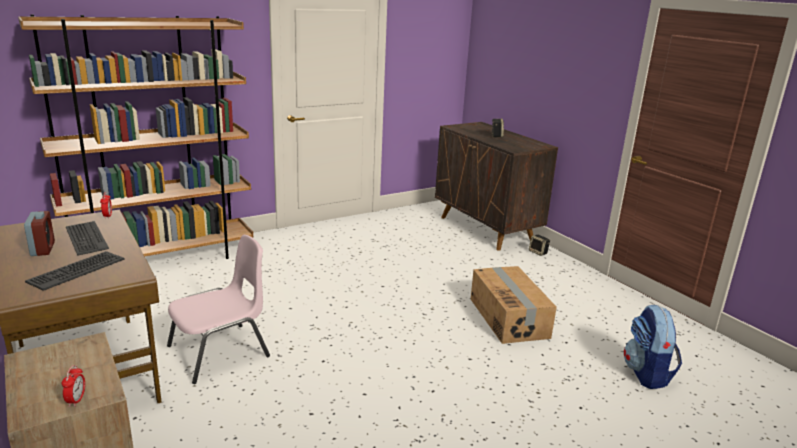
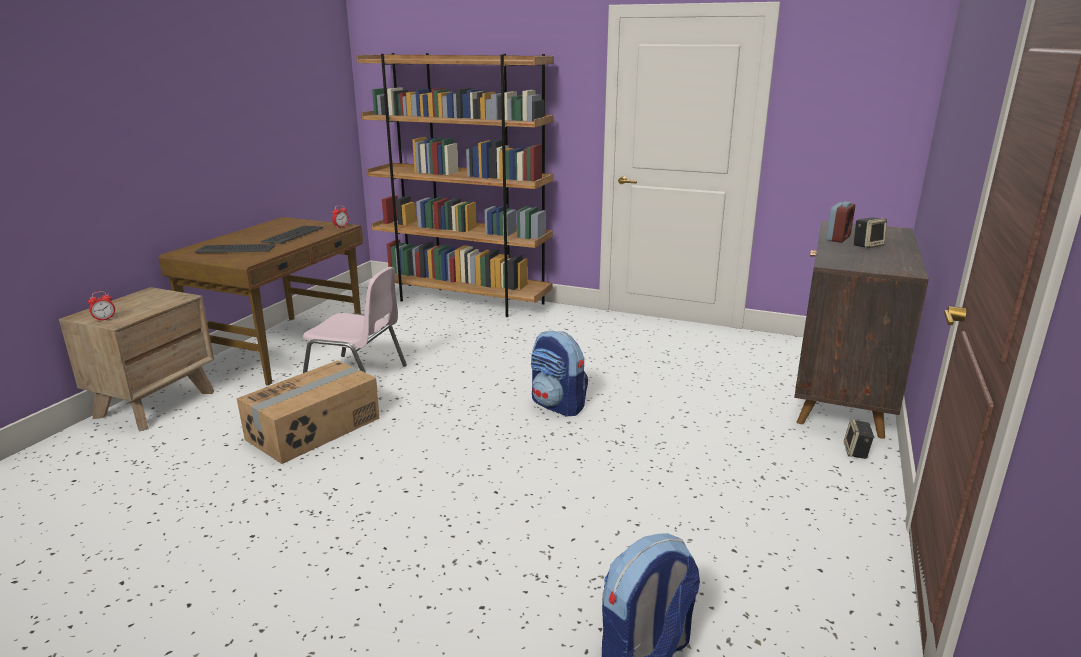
camera: 55 degrees right, 0 degrees up
alarm clock [24,211,55,256] -> alarm clock moved to [826,201,855,243]
cardboard box [471,266,557,344] -> cardboard box moved to [237,360,379,464]
none -> backpack [531,330,588,417]

